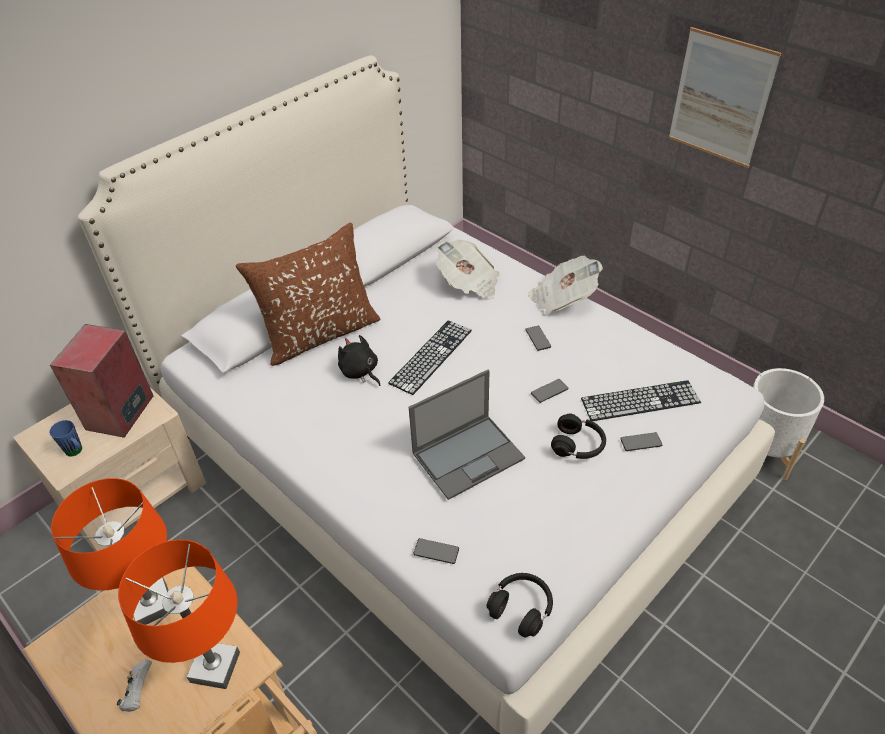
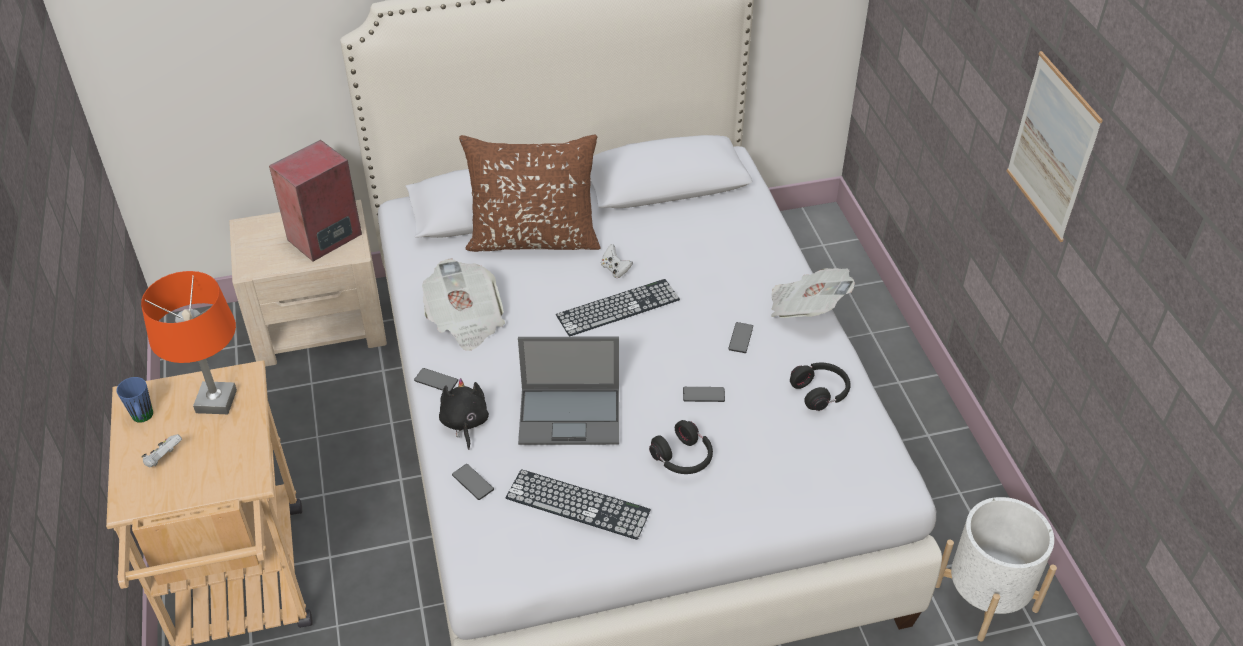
camera: 30 degrees right, 0 degrees up
blue mug [49,420,82,456] -> blue mug moved to [117,377,153,423]
orange table lamp [118,539,240,689] -> none
black plush toy [338,335,381,386] -> black plush toy moved to [439,378,489,450]
newspaper [436,240,499,299] -> newspaper moved to [422,259,505,351]
black headphones [487,573,553,638] -> black headphones moved to [790,363,851,411]
keyboard [581,380,701,421] -> keyboard moved to [505,469,651,540]
phone [620,432,662,451] -> phone moved to [414,368,458,392]
none -> white game controller [601,244,633,278]

